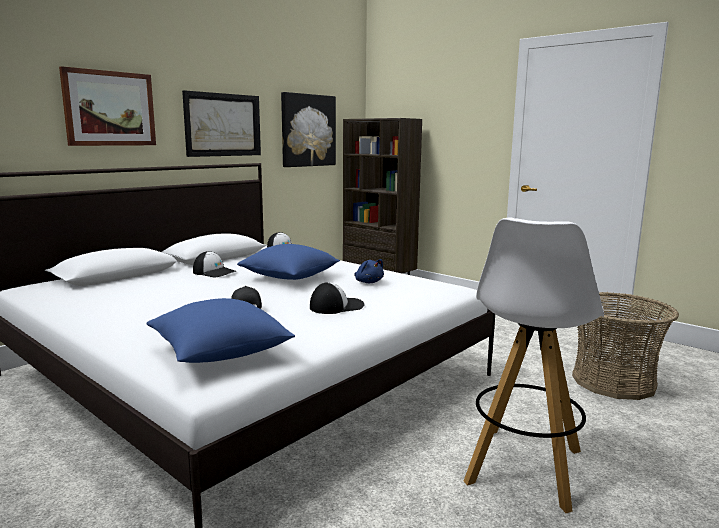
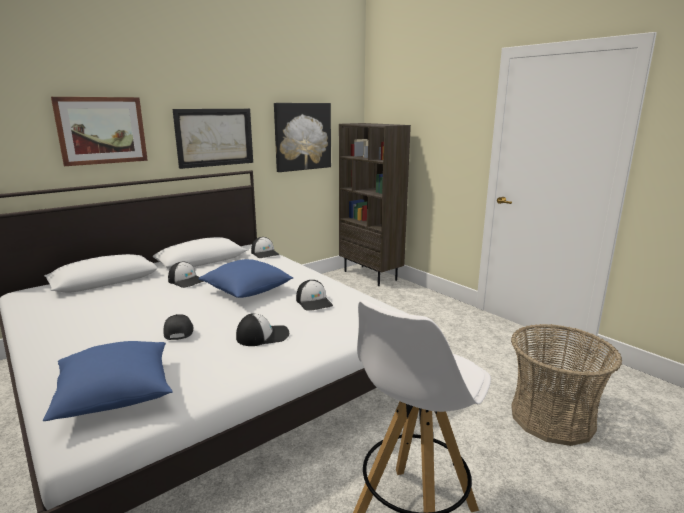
camera: 10 degrees right, 5 degrees up
blue plush toy [354,259,384,283] -> cap [296,280,333,311]

